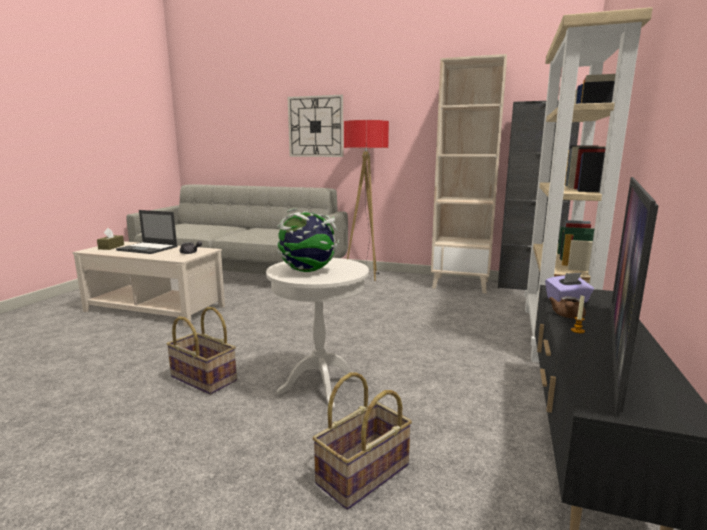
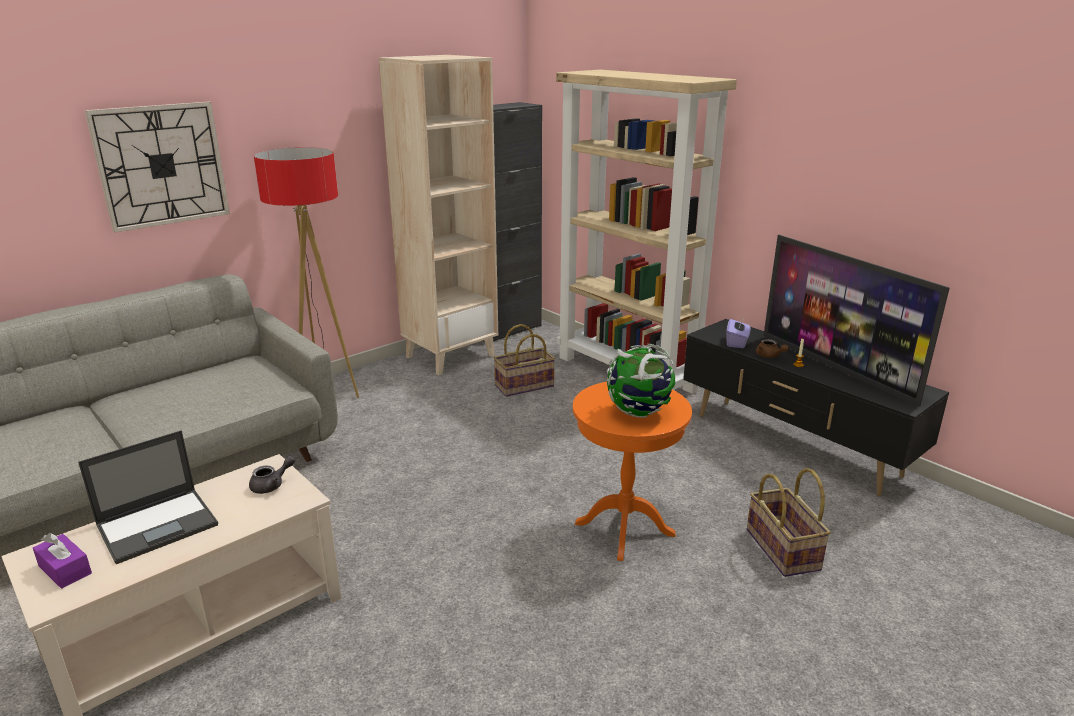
camera: 60 degrees left, 10 degrees up
brown tissue box [97,228,124,250] -> purple tissue box [33,533,92,589]
basket [166,307,237,395] -> basket moved to [493,324,555,397]
white side table [266,258,369,409] -> orange side table [573,382,692,561]

